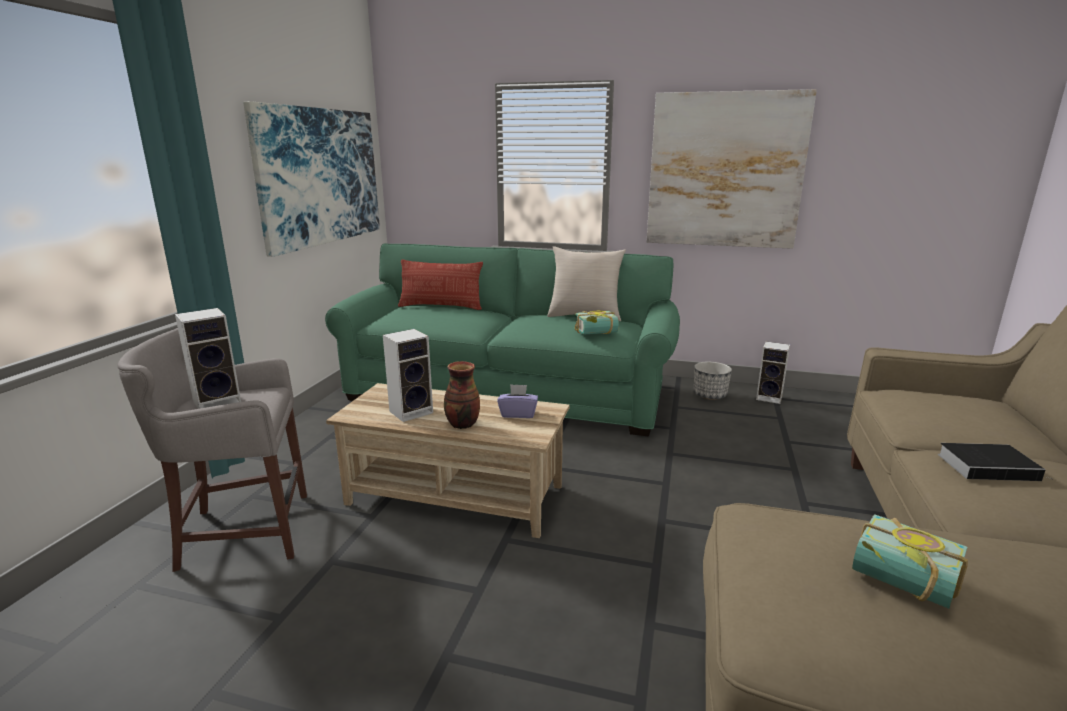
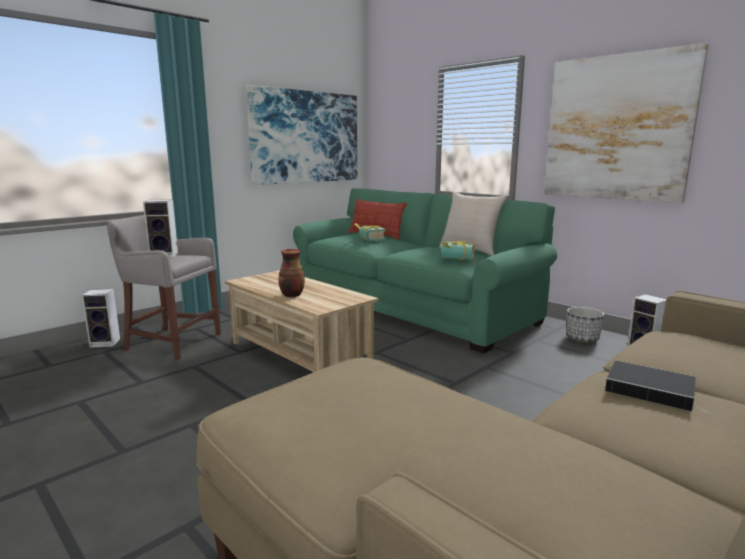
camera: 30 degrees right, 5 degrees down
speaker [383,329,433,422] -> speaker moved to [82,289,120,348]
purple tissue box [497,384,538,418] -> none
book [852,514,968,609] -> book moved to [354,223,386,242]

